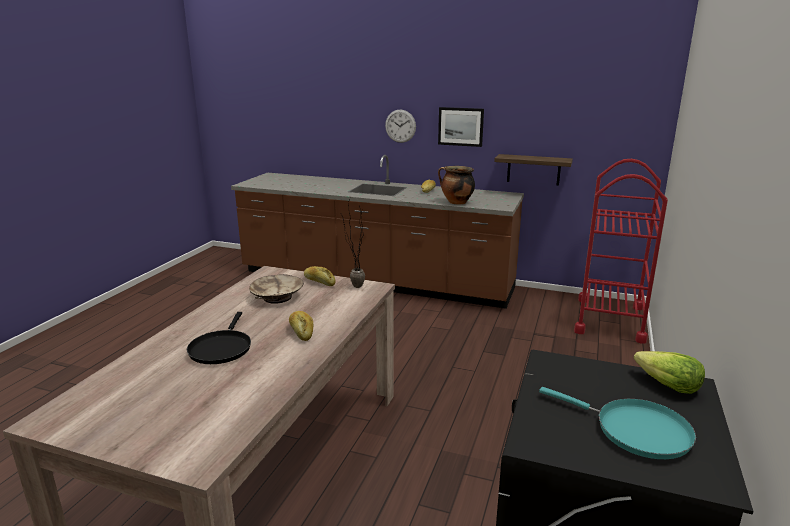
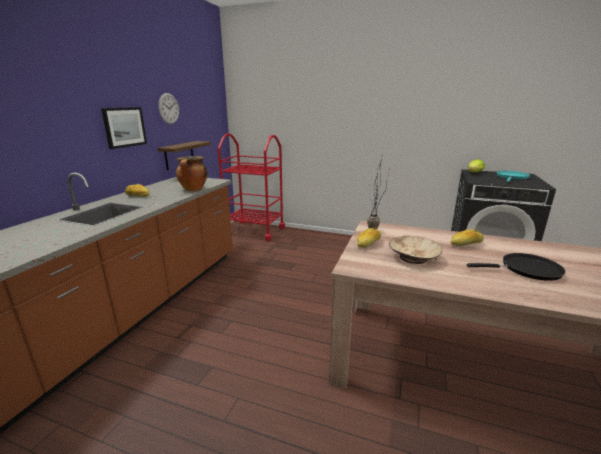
camera: 90 degrees left, 0 degrees up
wall clock [385,110,416,143] -> wall clock moved to [158,93,179,124]

